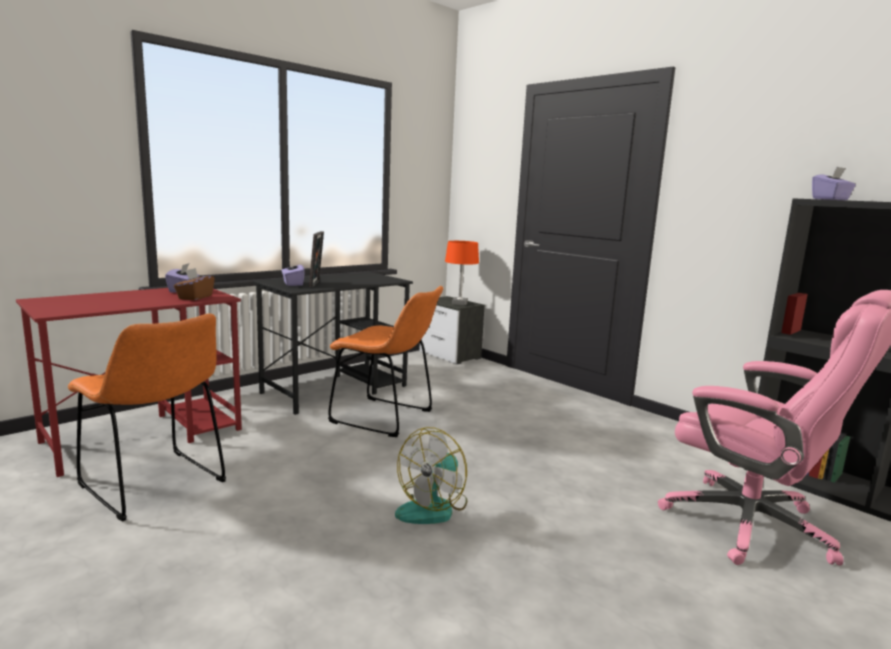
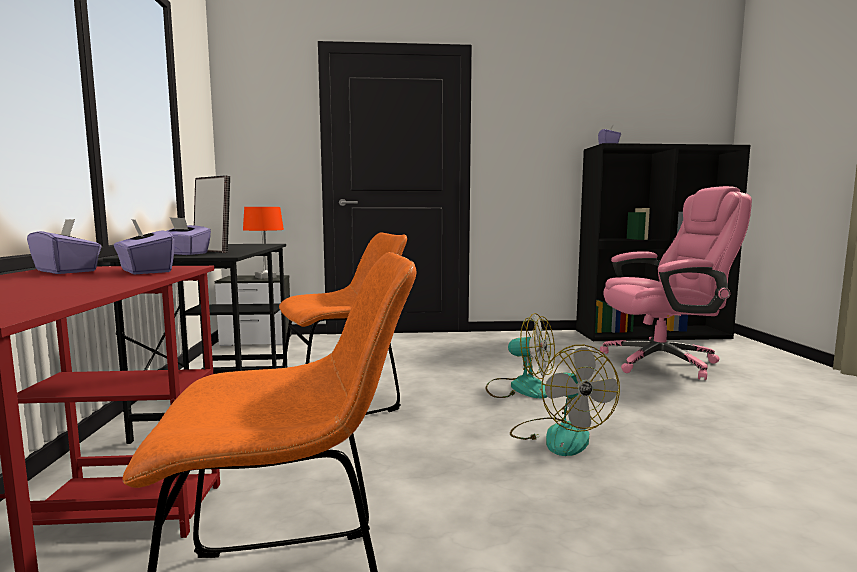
camera: 50 degrees left, 5 degrees down
brown tissue box [174,268,215,300] -> purple tissue box [114,219,175,274]
none -> fan [486,313,555,399]

